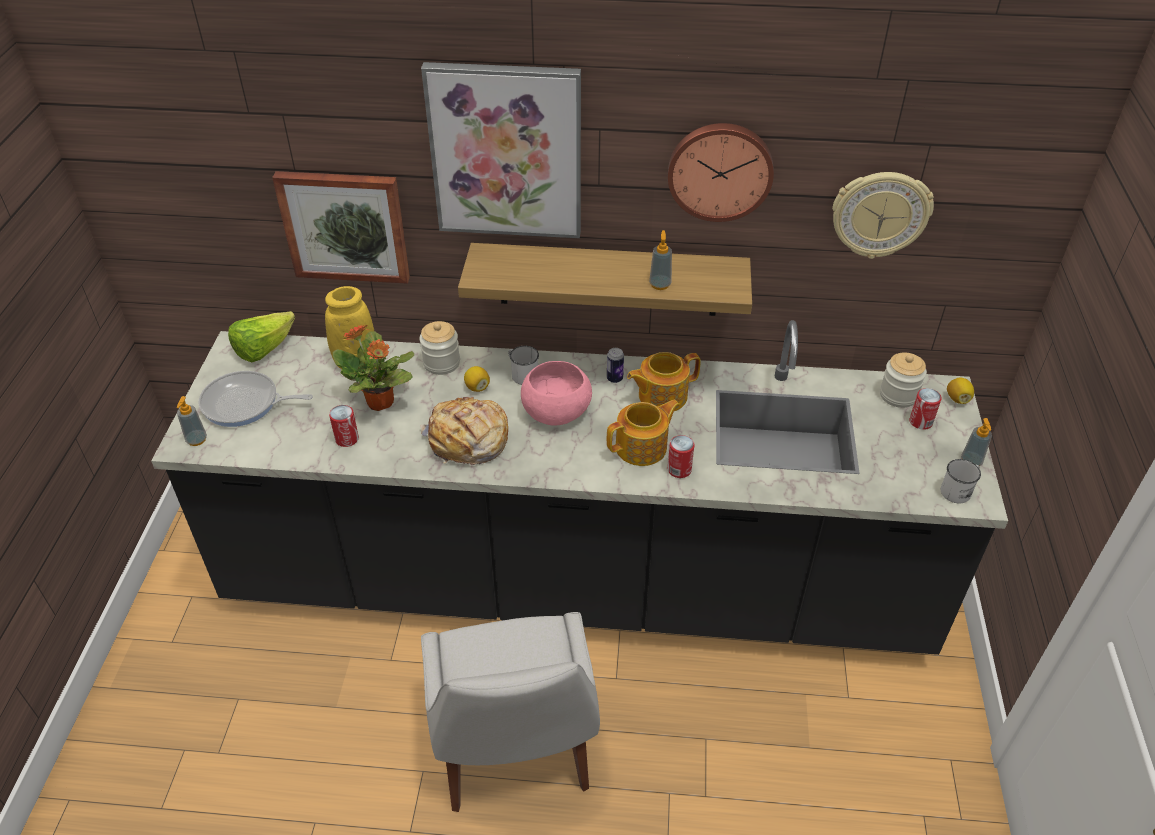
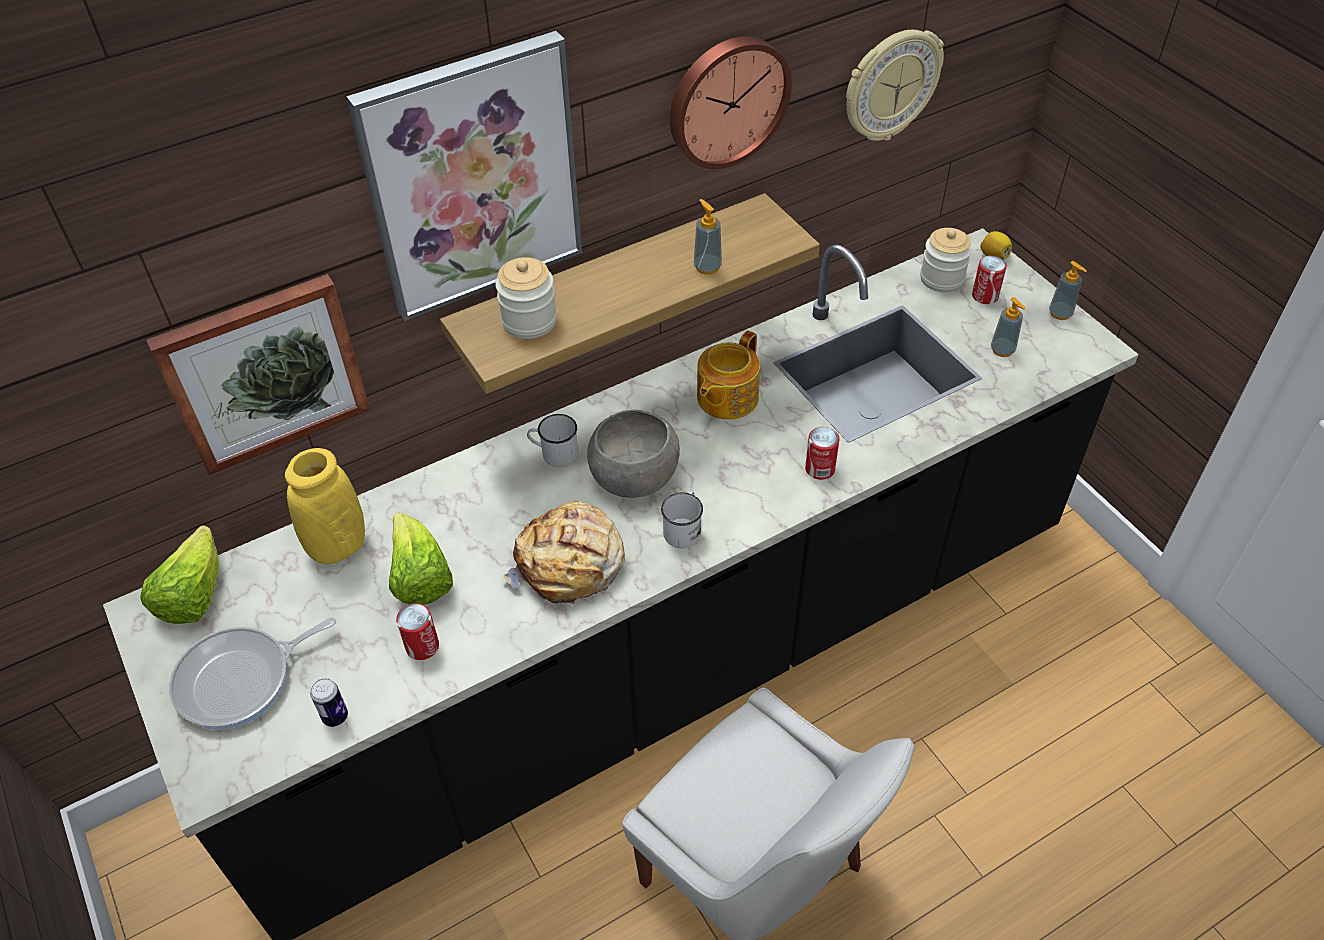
camera: 35 degrees left, 5 degrees up
soap dispenser [177,396,207,446] -> soap dispenser moved to [991,297,1026,357]
potted plant [333,324,414,411] -> lettuce [389,513,453,605]
jar [419,321,460,375] -> jar moved to [495,257,557,339]
lemon [464,366,490,392] -> none
pink bowl [521,361,592,425] -> grey bowl [587,410,680,498]
can [607,348,624,383] -> can moved to [310,678,348,727]
teapot [607,400,680,466] -> none
white mug [941,459,981,503] -> white mug moved to [661,491,703,548]

